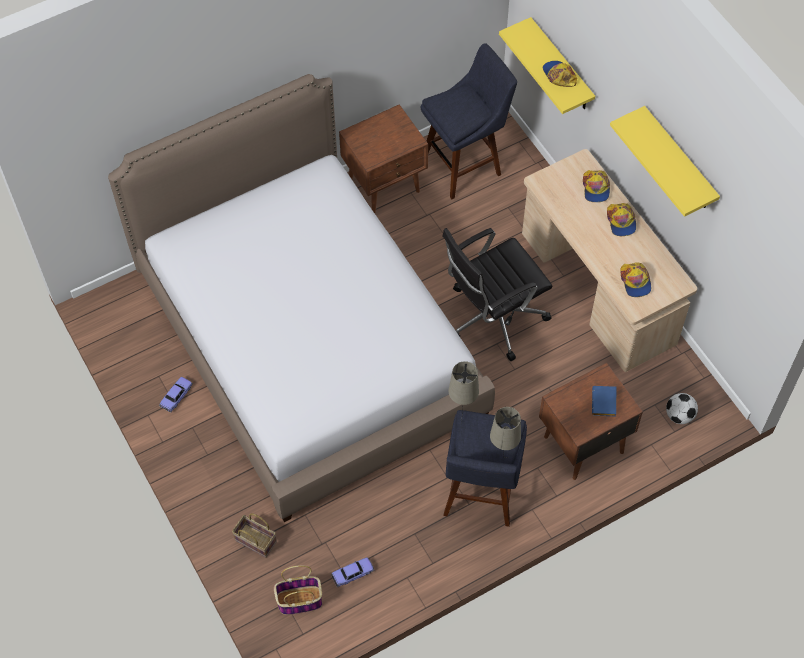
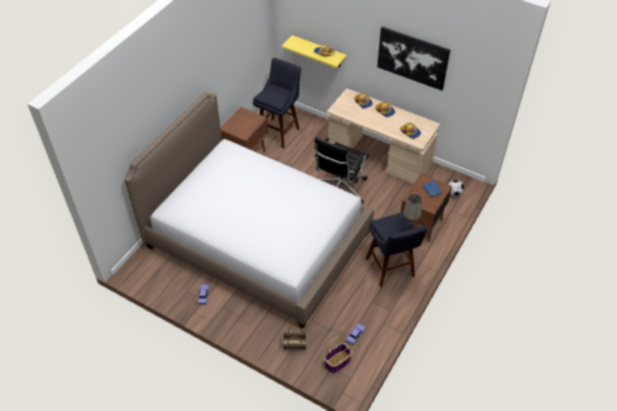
camera: 30 degrees left, 10 degrees down
beige table lamp [449,361,479,423] -> none
yellow shelf [610,106,720,217] -> picture [377,27,450,91]

